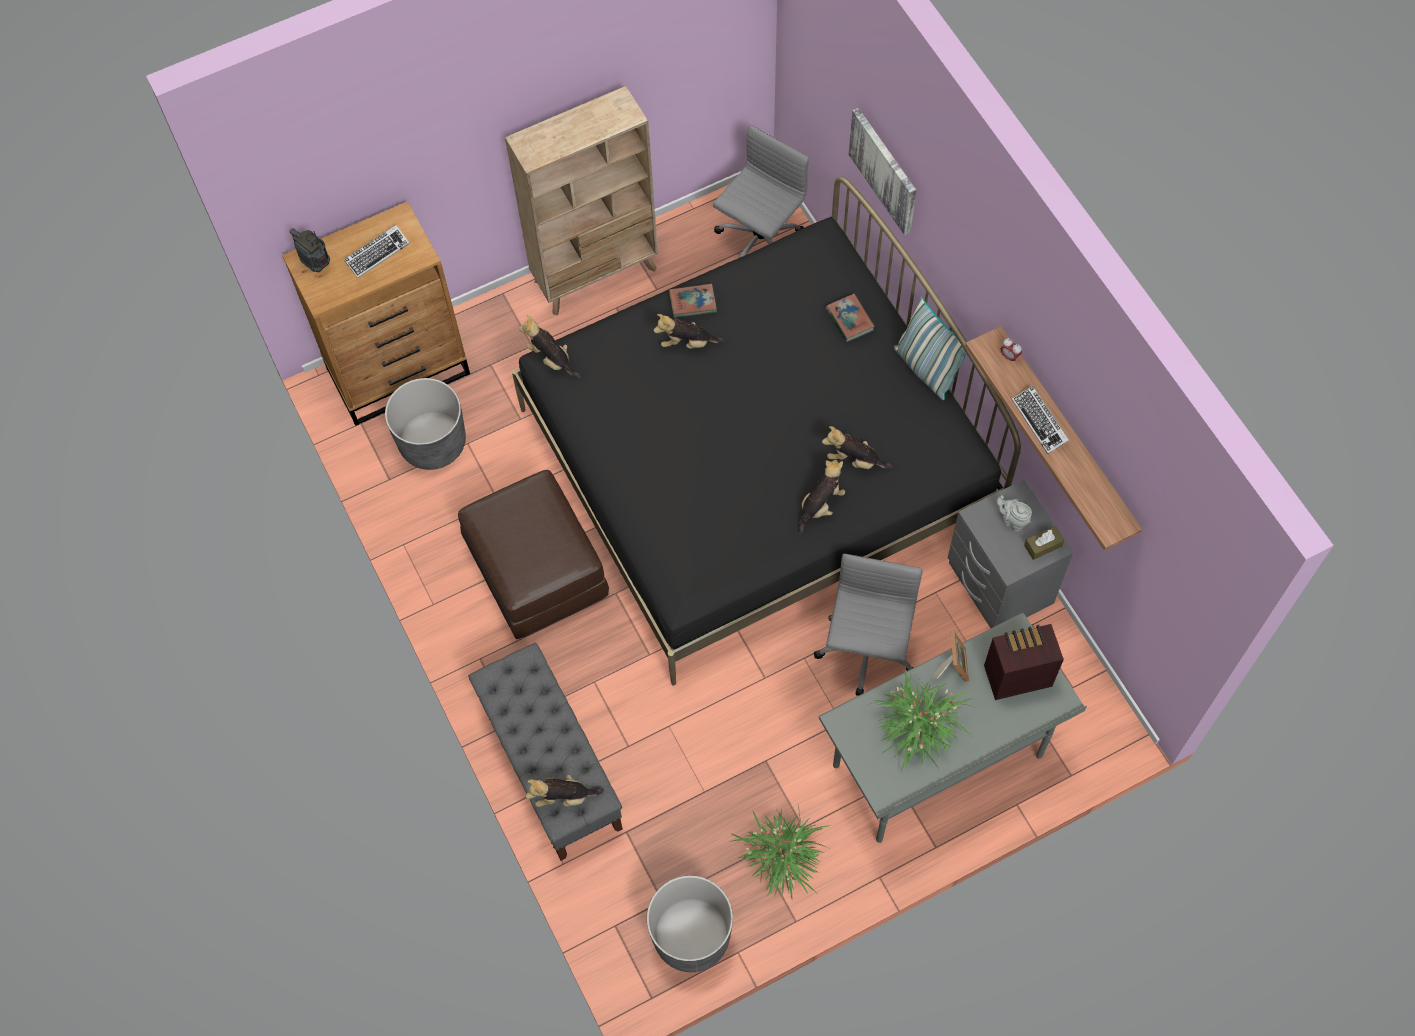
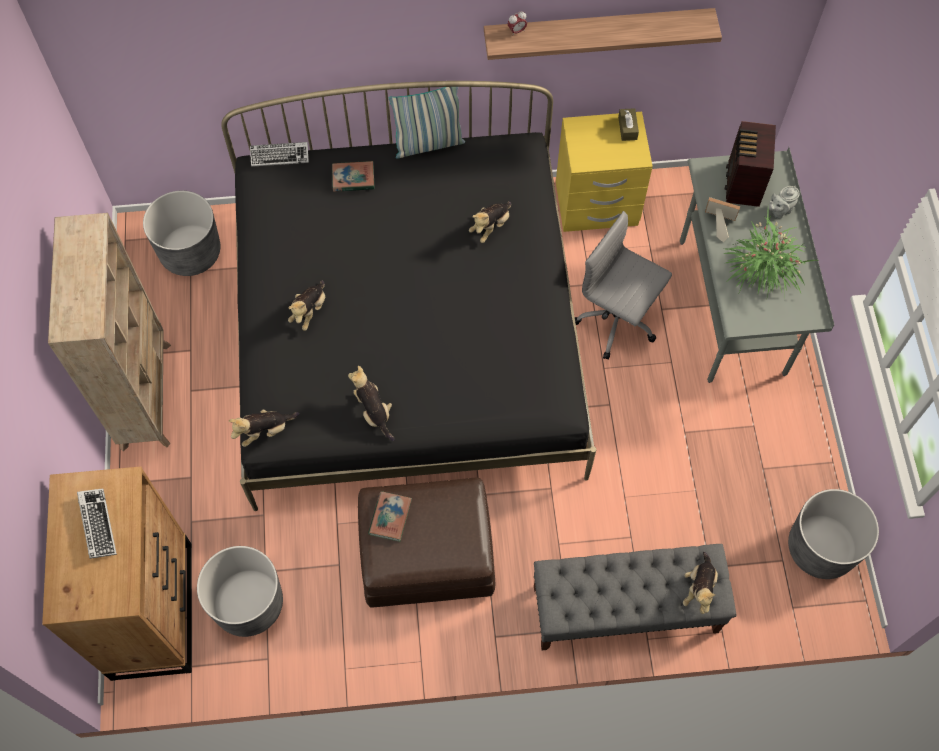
camera: 70 degrees left, 0 degrees up
radio [290,228,330,272] -> none
book [669,284,717,318] -> book moved to [368,491,412,542]
grey office chair [713,125,809,258] -> grey planter [143,191,220,276]
potted plant [729,806,831,899] -> none
plush toy [799,460,845,534] -> plush toy moved to [348,366,395,441]
picture [849,108,916,235] -> none
grey nightstand [948,480,1073,628] -> yellow nightstand [556,112,653,232]
grey teapot [996,495,1032,532] -> grey teapot moved to [768,186,800,219]
keyboard [1012,385,1069,454] -> keyboard moved to [250,142,309,167]

